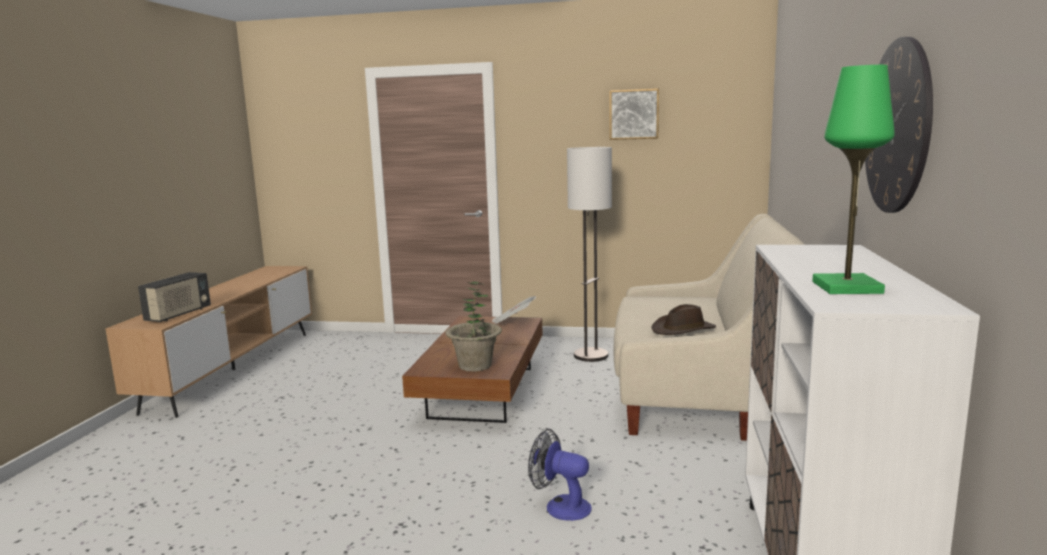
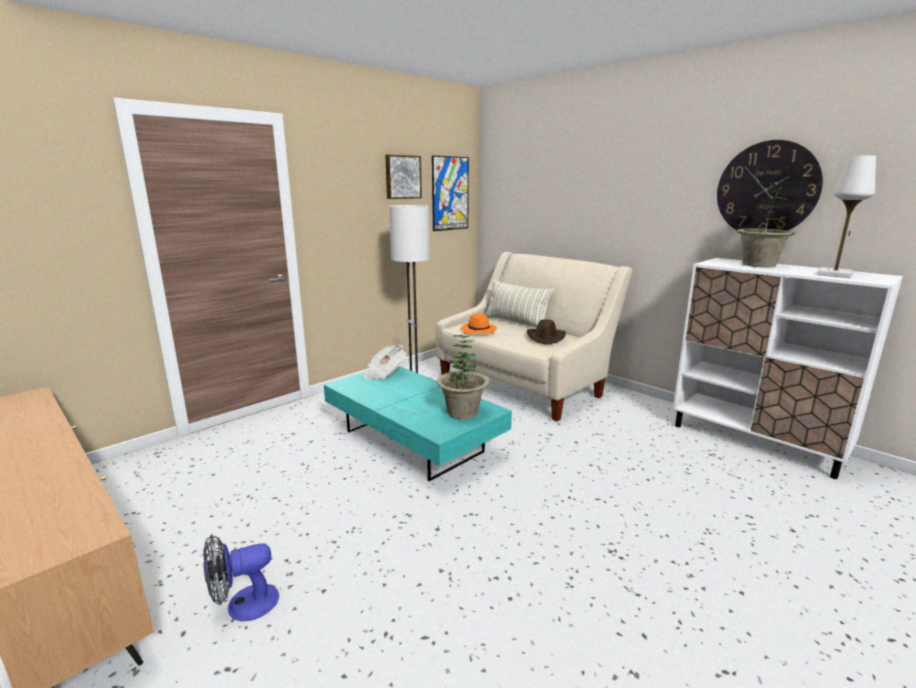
camera: 55 degrees left, 5 degrees up
radio [138,272,211,322] -> none
brown coffee table [402,316,543,423] -> turquoise coffee table [324,366,512,481]
fan [528,429,592,521] -> fan moved to [203,535,279,621]
green table lamp [813,65,895,294] -> white table lamp [817,155,876,278]
none -> picture [432,156,469,231]
none -> orange hat [461,313,497,334]
none -> pillow [485,280,554,327]
none -> potted plant [736,183,795,268]

